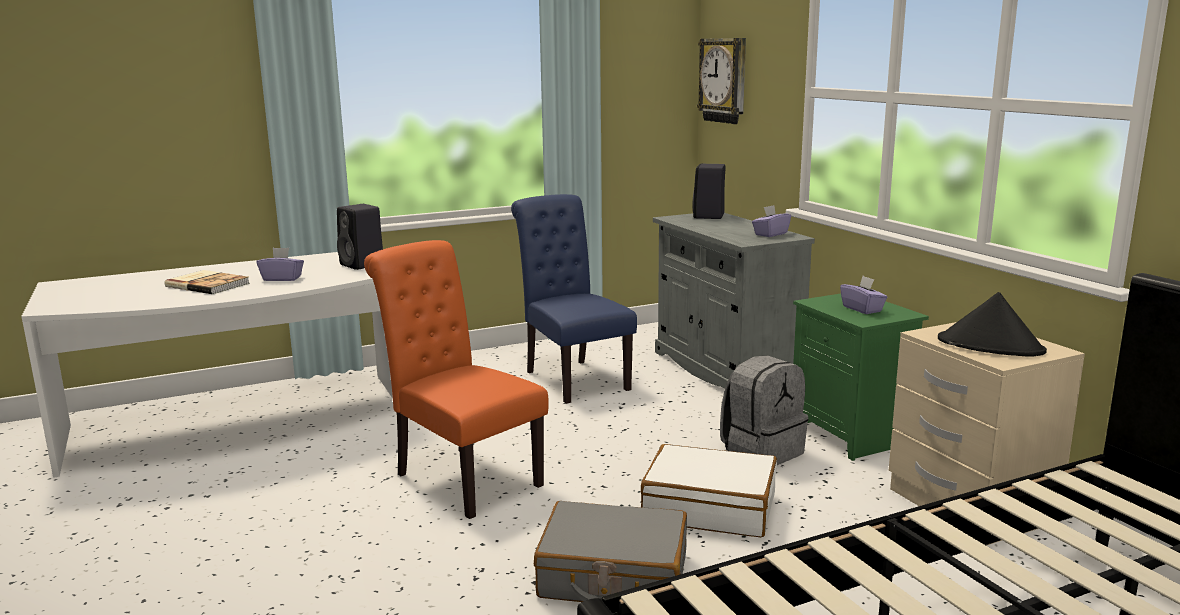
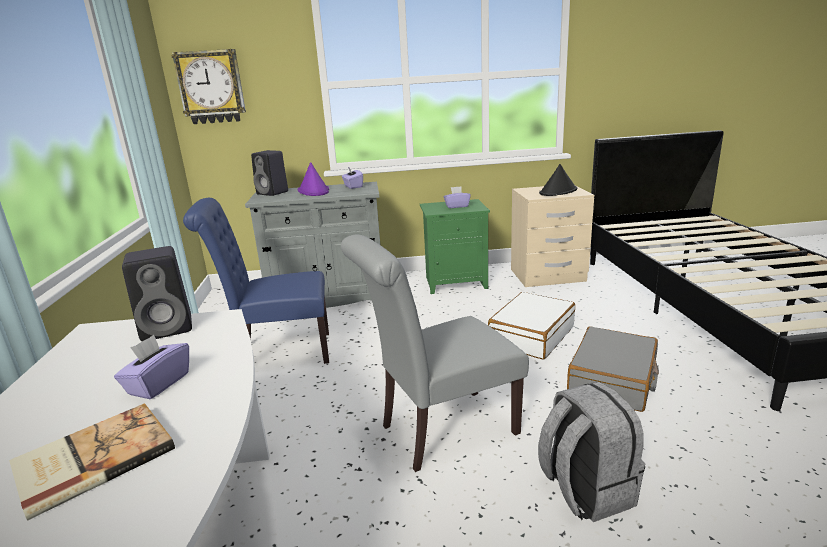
camera: 70 degrees left, 5 degrees up
orange chair [364,240,549,519] -> grey chair [341,235,529,472]
grey backpack [720,355,808,465] -> grey backpack moved to [538,382,645,522]
none -> purple hat [298,162,329,196]

